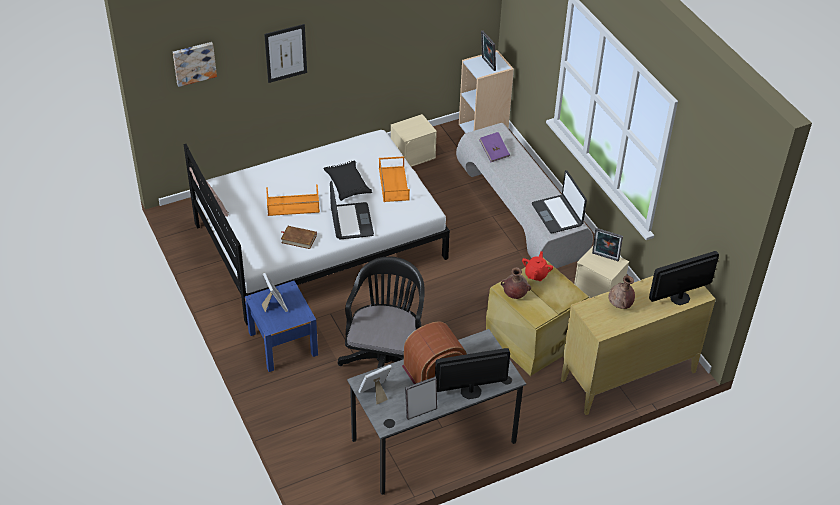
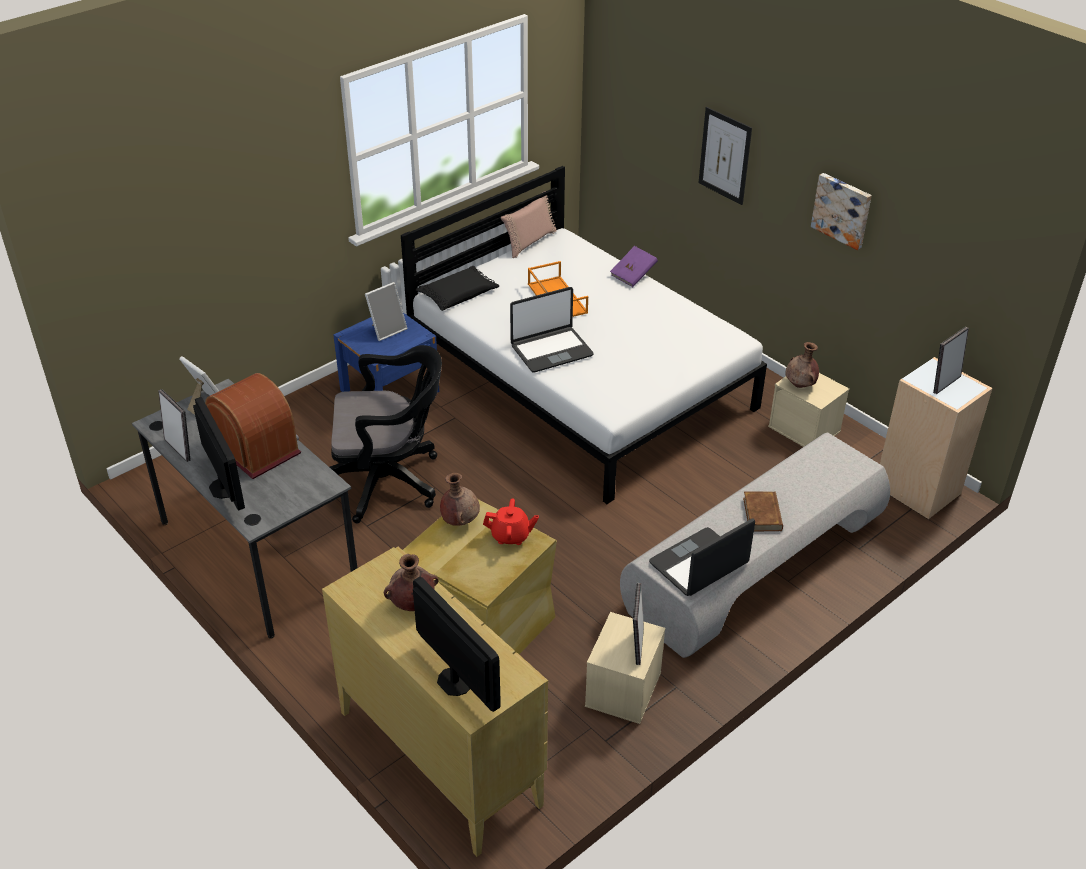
camera: 75 degrees right, 5 degrees down
picture [173,42,217,87] -> picture moved to [811,173,872,250]
brown book [281,226,317,249] -> brown book moved to [743,491,783,531]
black pillow [324,161,372,201] -> black pillow moved to [416,266,499,311]
orange tray [379,156,410,202] -> none
purple book [479,132,510,162] -> purple book moved to [610,246,658,287]
none -> brown vase [785,342,819,388]

